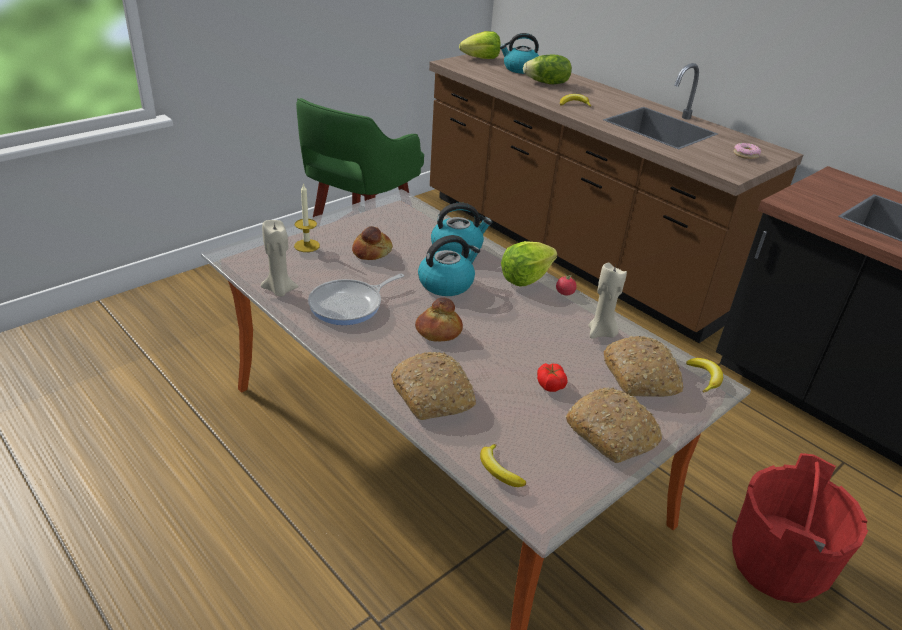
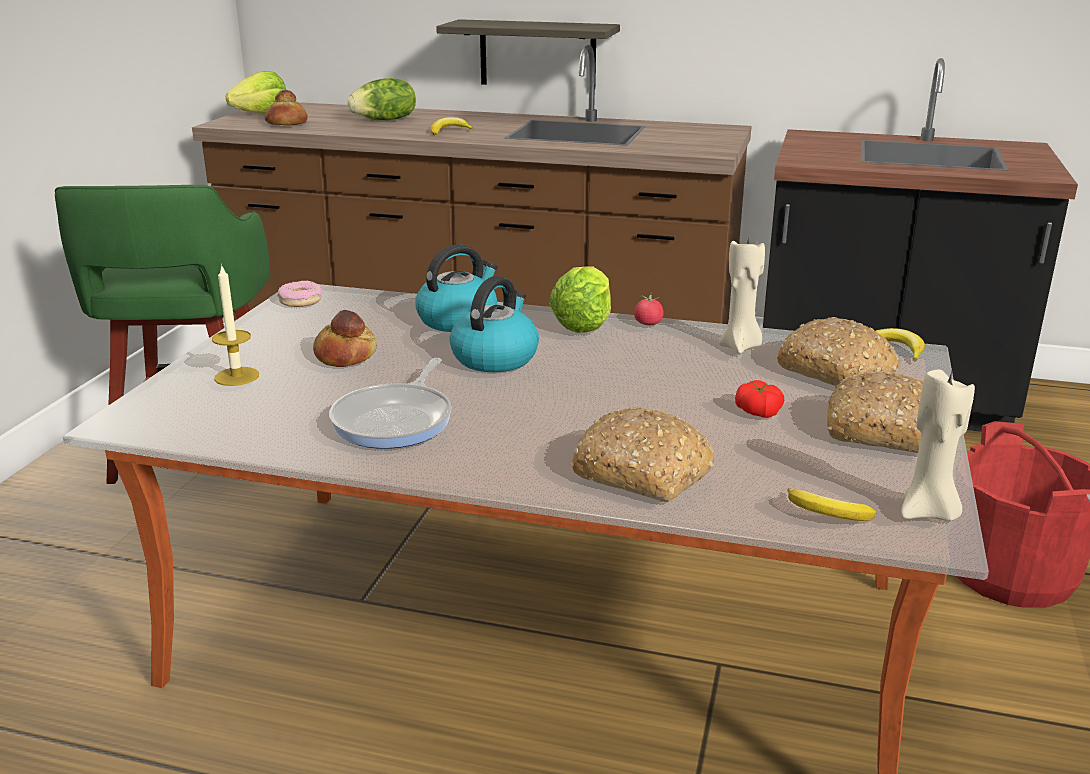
camera: 30 degrees left, 10 degrees down
beige candle [261,220,299,296] -> beige candle moved to [901,369,975,521]
bread [415,297,463,341] -> bread moved to [265,90,308,125]
kettle [500,33,539,74] -> none
donut [734,143,761,159] -> donut moved to [277,281,322,307]
none -> shelf [436,19,620,85]

